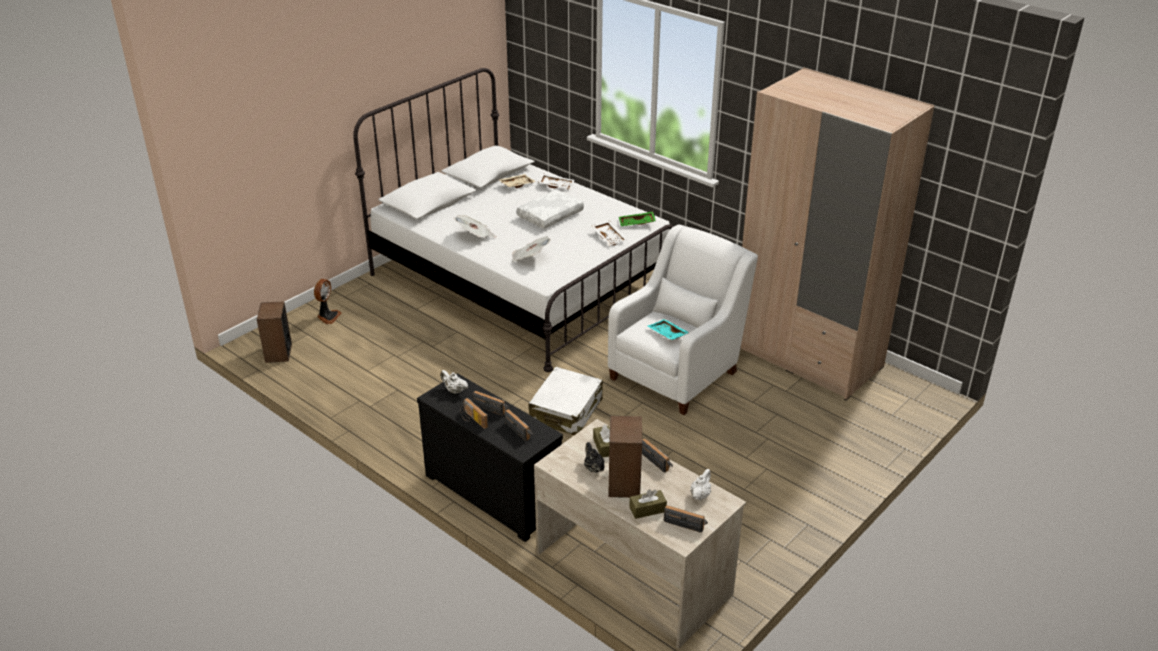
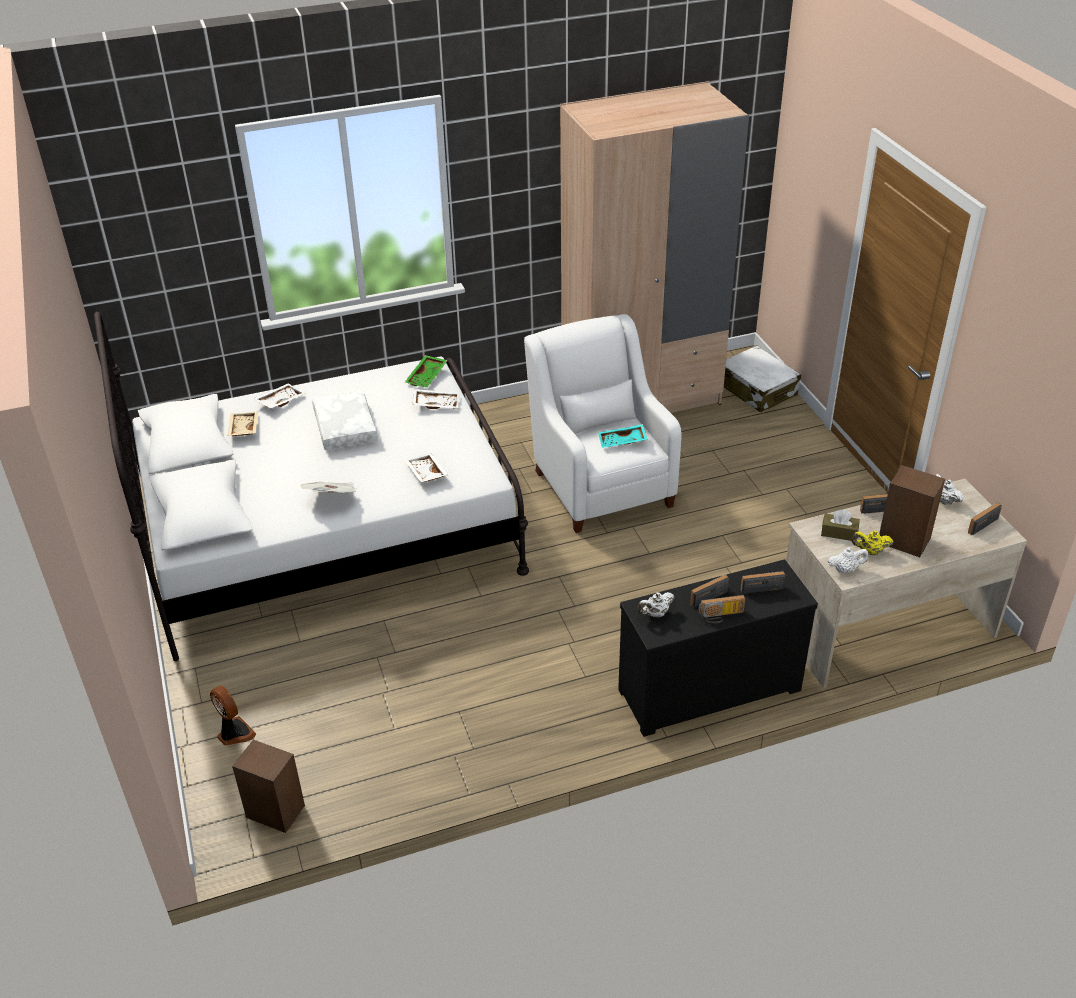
camera: 60 degrees left, 5 degrees up
newspaper [512,236,551,262] -> white tray [405,453,448,482]
white suitcase [529,367,603,435] -> white suitcase moved to [724,345,801,412]
black teapot [584,442,605,473] -> yellow teapot [852,530,893,555]
brown tissue box [629,489,667,519] -> none
none -> white teapot [828,547,869,573]

